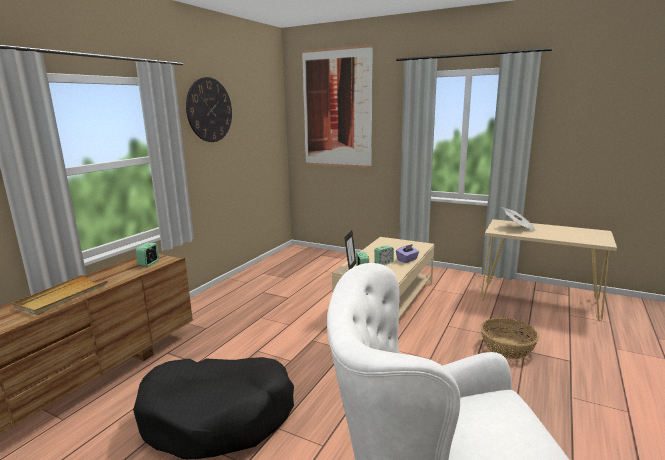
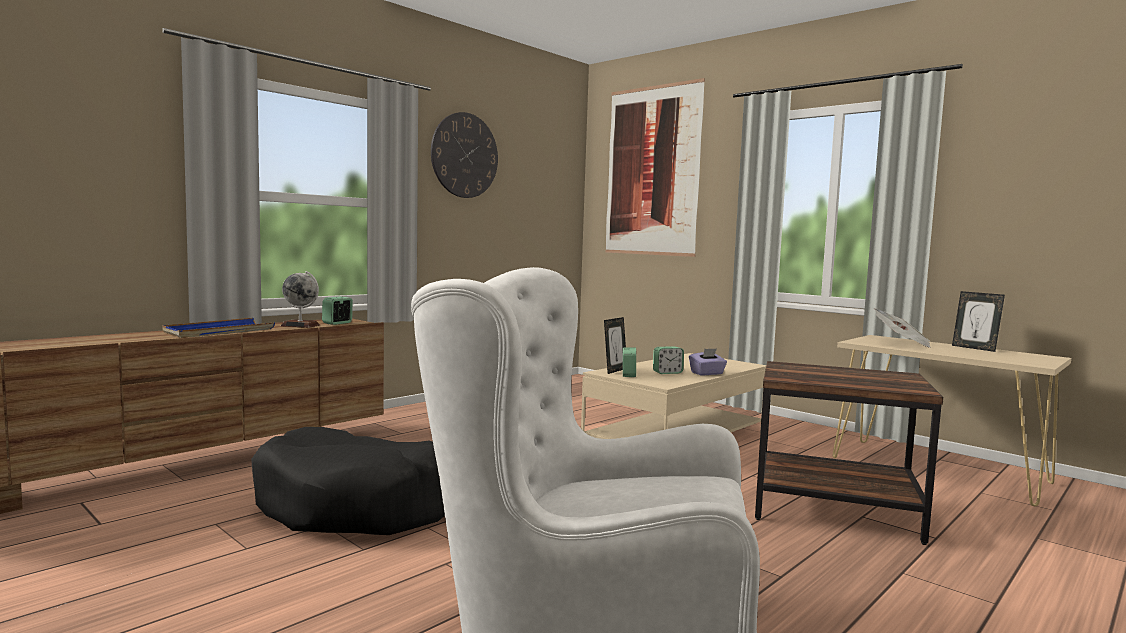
camera: 15 degrees right, 10 degrees down
beige tray [13,275,108,315] -> blue tray [162,318,275,338]
basket [481,318,539,359] -> brown side table [755,361,943,545]
none -> globe [281,271,320,328]
none -> picture frame [952,291,1005,352]

